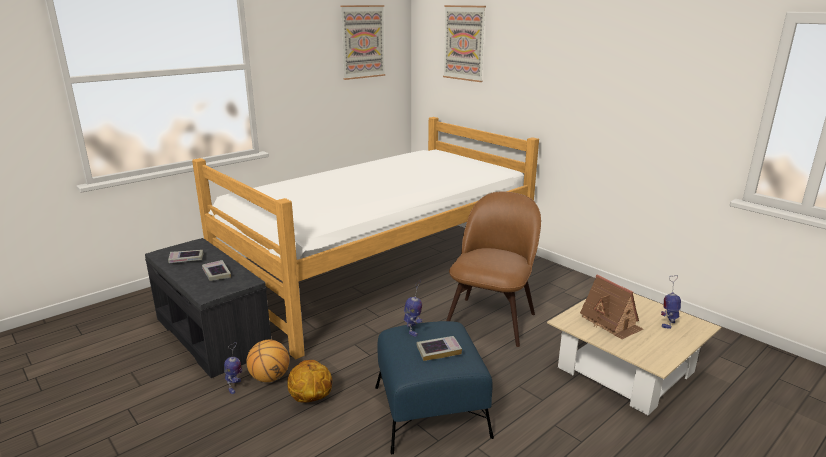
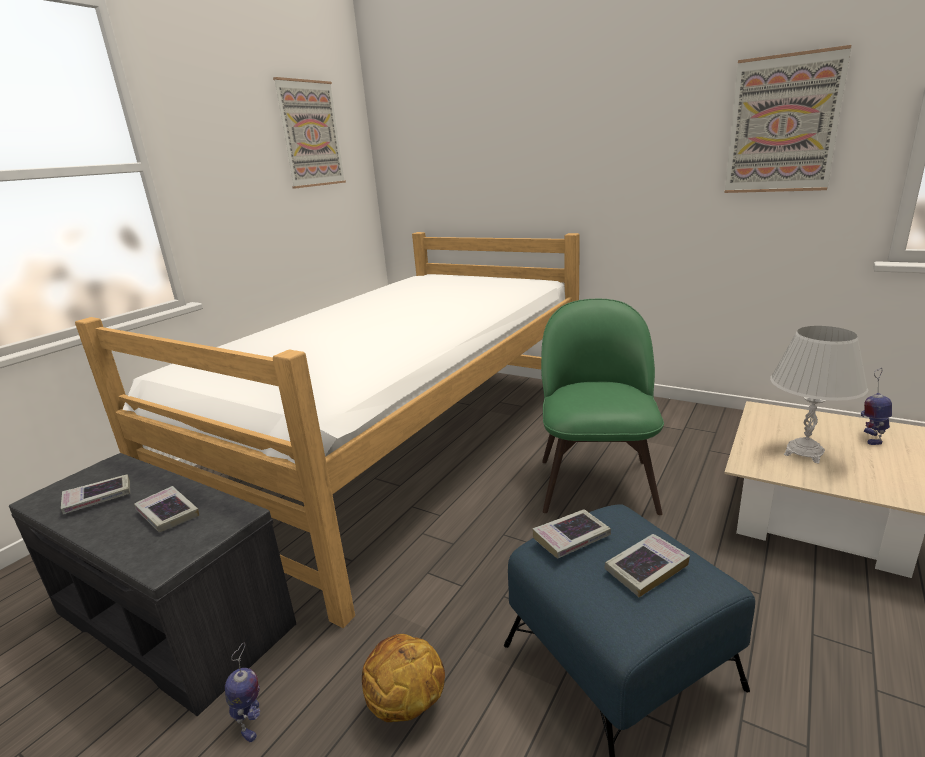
camera: 15 degrees left, 0 degrees up
basketball [246,340,289,382] -> none
toy robot [404,279,422,337] -> book [532,509,611,558]
picture [443,5,486,82] -> picture moved to [725,45,851,193]
brown chair [446,191,541,347] -> green chair [541,299,664,515]
toy house [580,275,643,339] -> white table lamp [770,326,868,464]

